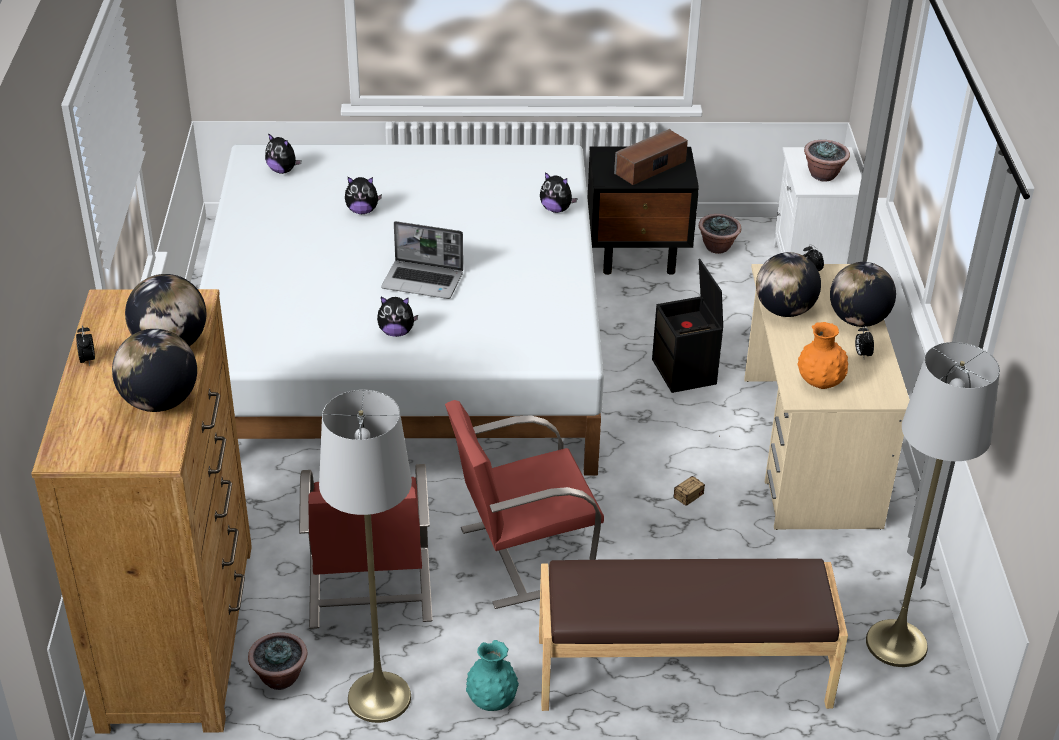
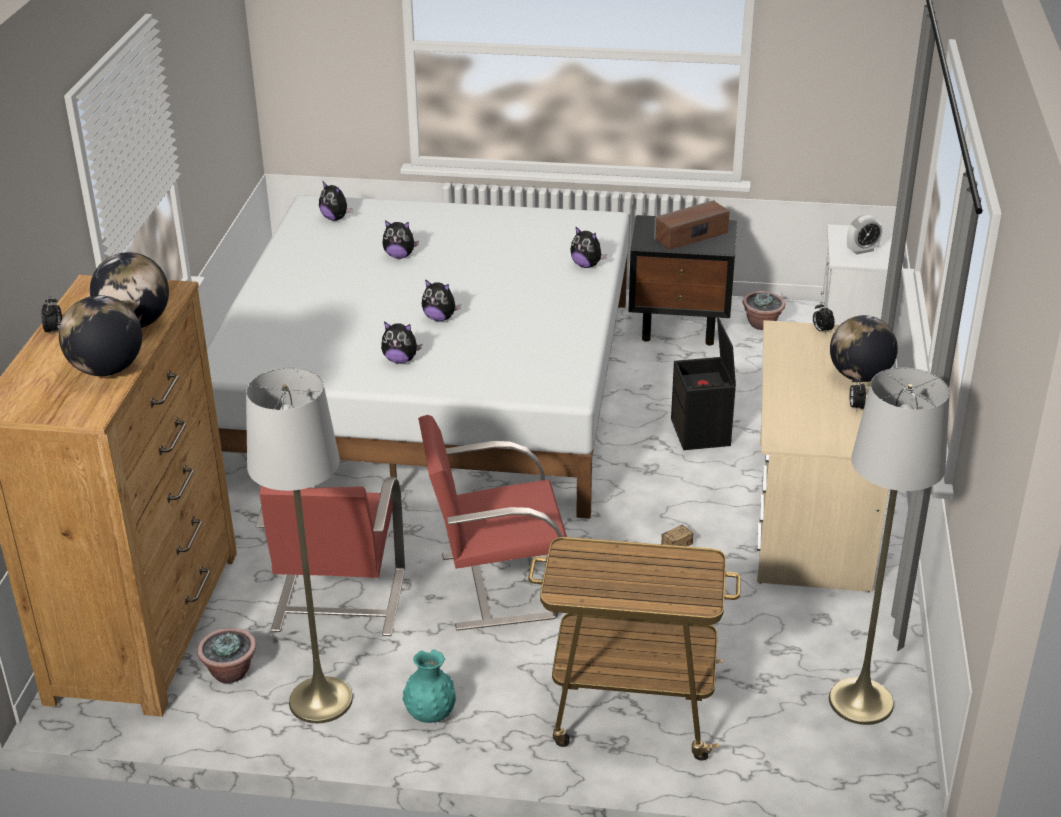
camera: 10 degrees right, 5 degrees down
laptop [381,221,463,299] -> plush toy [422,279,461,321]
brown bench [539,559,848,711] -> cart [528,537,741,760]
globe [756,252,821,317] -> none
orange vase [797,322,848,389] -> none
potted plant [804,140,850,182] -> alarm clock [847,215,883,255]

